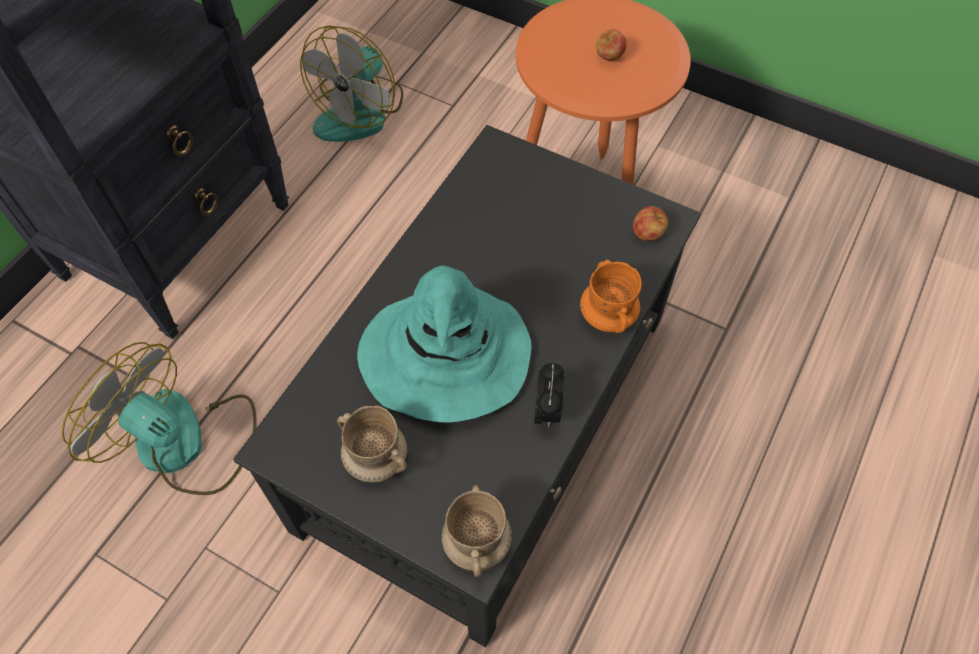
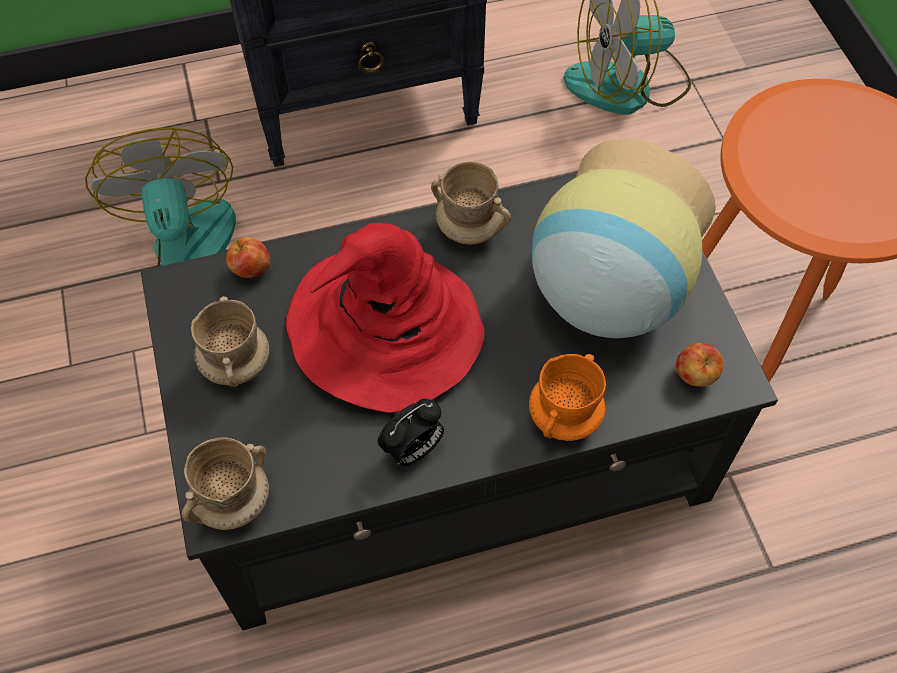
camera: 45 degrees right, 0 degrees up
turquoise hat [357,266,531,423] -> red hat [286,223,484,413]
apple [596,29,626,61] -> apple moved to [226,237,270,278]
none -> beige mug [431,161,511,244]
none -> vase [532,139,716,338]

